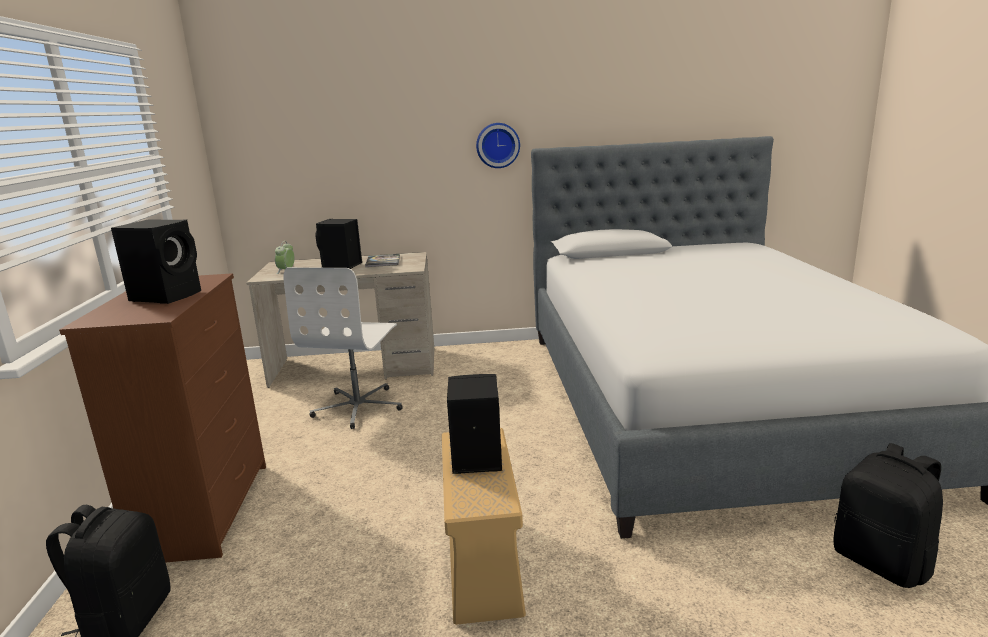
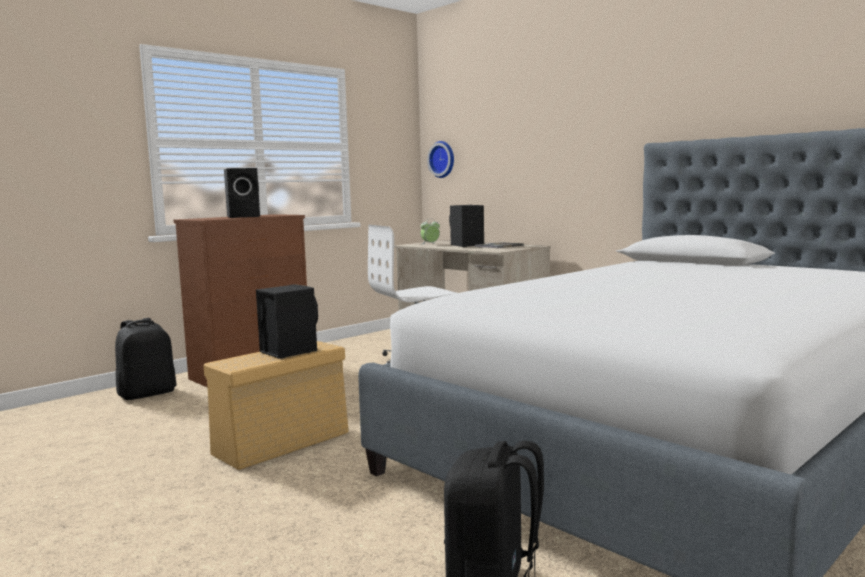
camera: 50 degrees right, 10 degrees down
wall clock [476,123,520,168] -> wall clock moved to [427,141,454,178]

